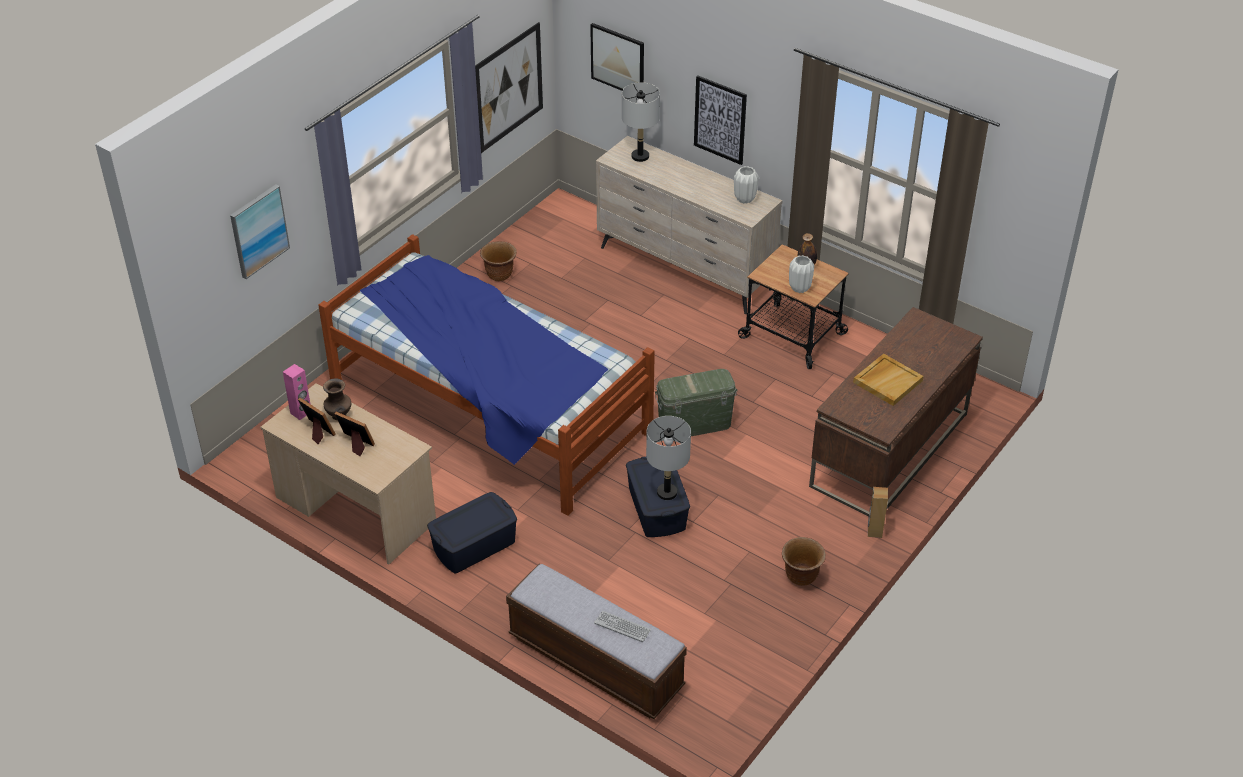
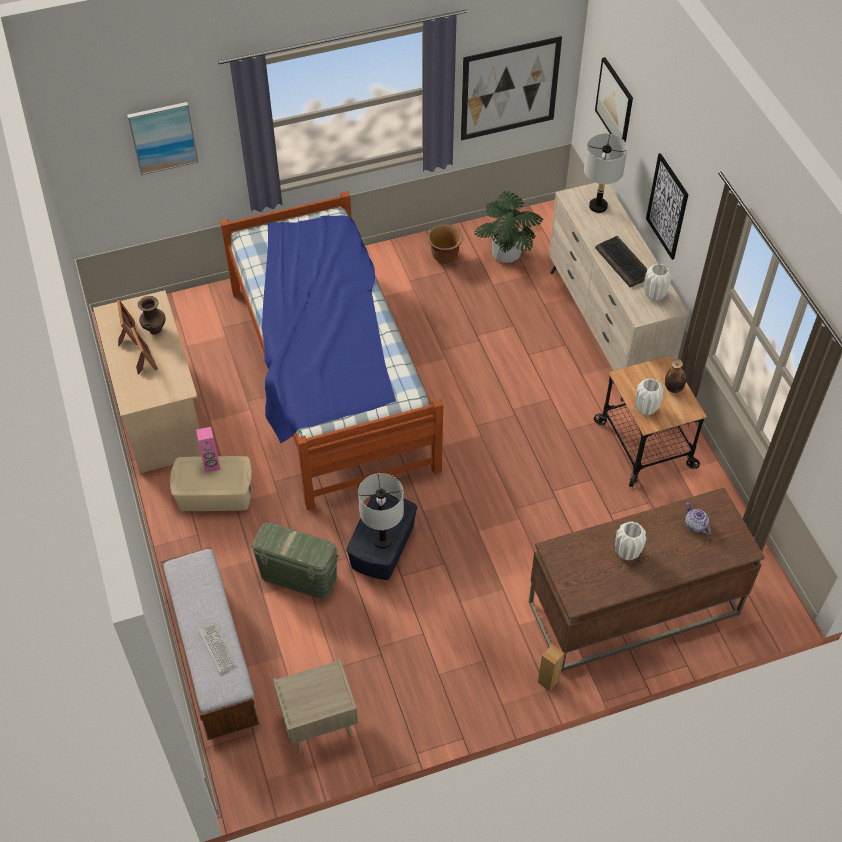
camera: 35 degrees right, 10 degrees up
pink speaker [283,364,310,420] -> pink speaker moved to [196,427,220,473]
blue storage box [427,492,517,574] -> beige storage box [170,456,252,511]
green storage box [655,369,737,436] -> green storage box moved to [251,522,339,599]
brown planter [782,537,826,586] -> none
beige tray [853,354,924,406] -> white vase [615,521,646,560]
none -> beige nightstand [273,658,358,754]
none -> potted plant [474,191,543,263]
none -> keyboard [595,236,647,287]
none -> teapot [685,502,711,535]

